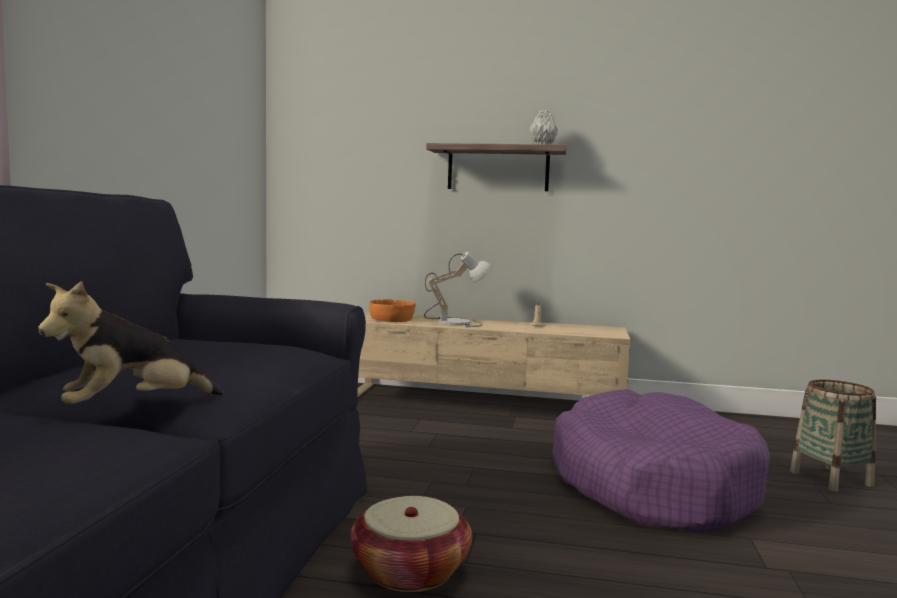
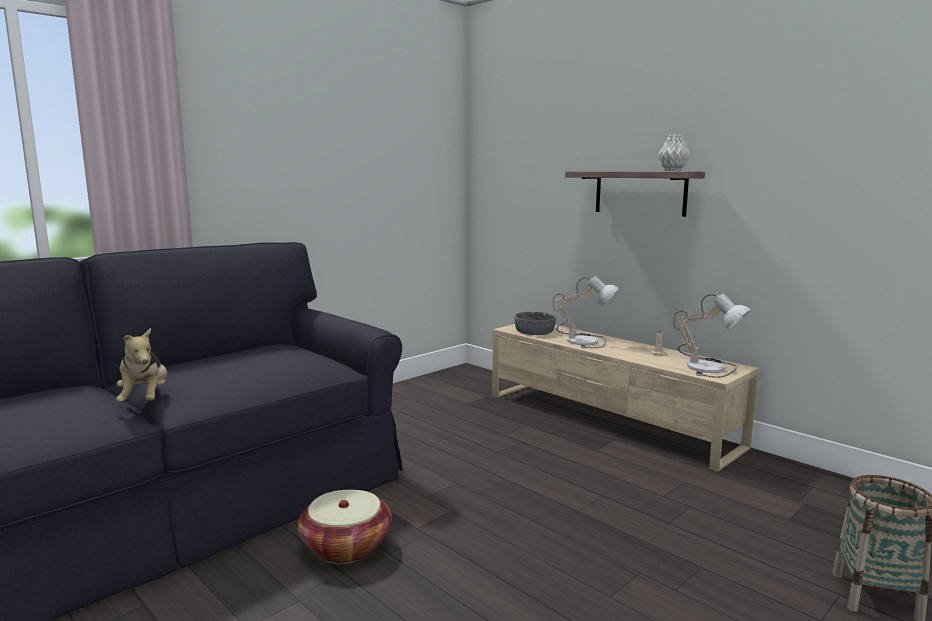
camera: 35 degrees right, 5 degrees up
plush toy [38,281,224,404] -> plush toy turned 105 degrees counterclockwise [116,328,167,402]
orange bowl [369,299,416,322] -> grey bowl [514,312,556,335]
purple dog bed [552,389,770,533] -> none
none -> table lamp [673,293,751,378]

